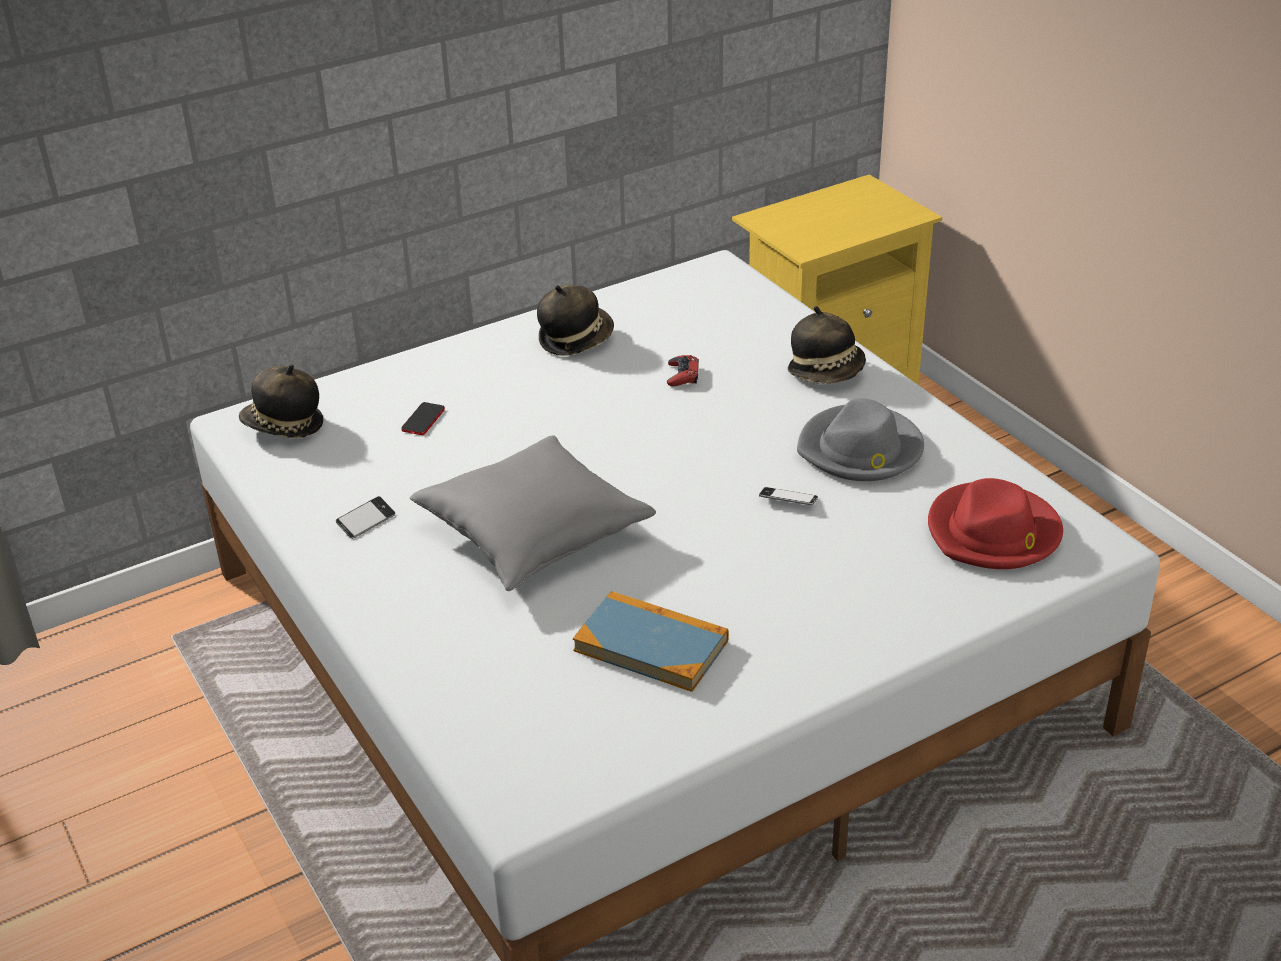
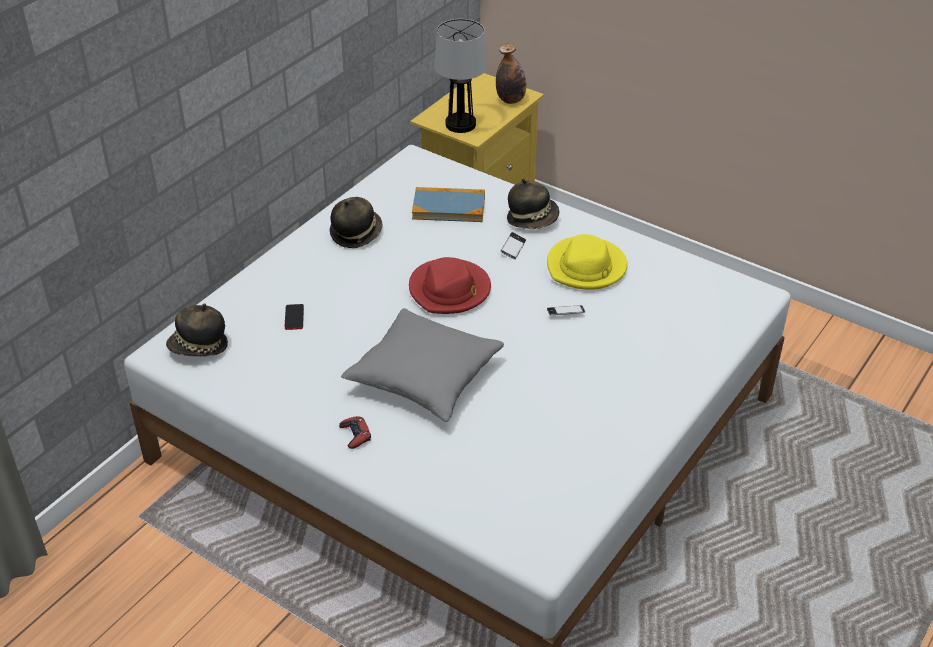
camera: 25 degrees left, 5 degrees up
phone [336,496,395,539] -> phone moved to [501,232,526,259]
book [573,591,729,692] -> book moved to [412,187,485,222]
red game controller [667,355,699,386] -> red game controller moved to [339,416,371,449]
grey hat [797,398,924,481] -> yellow hat [547,234,628,290]
red hat [928,478,1063,569] -> red hat moved to [409,257,491,314]
none -> table lamp [434,19,487,133]
none -> bottle [496,43,526,104]

